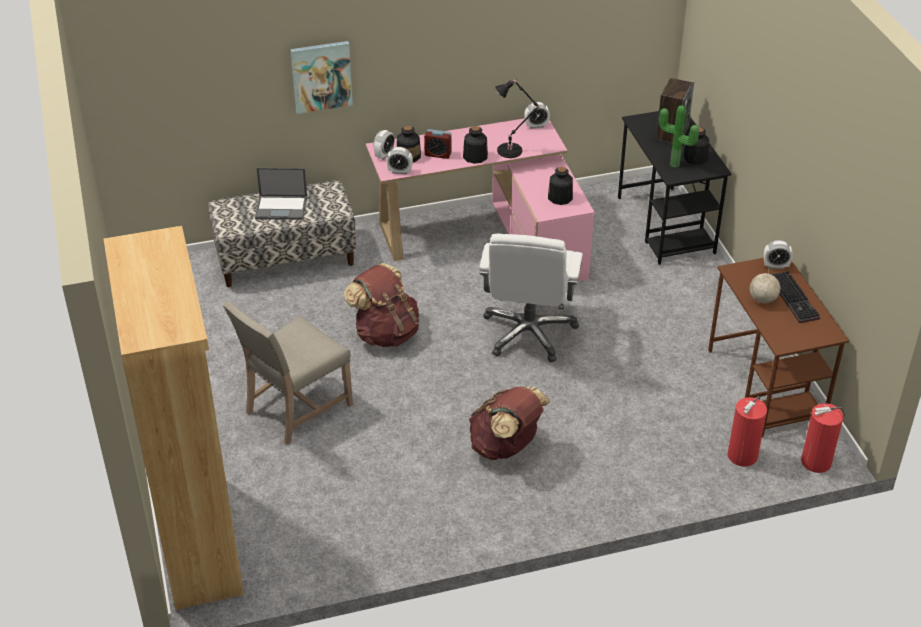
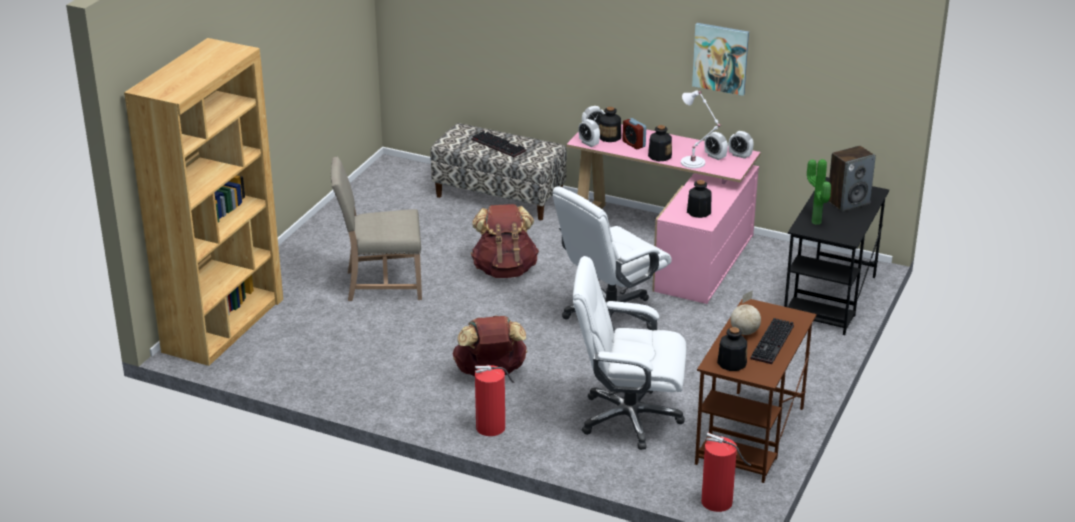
camera: 40 degrees right, 10 degrees down
laptop [255,168,307,220] -> keyboard [471,131,526,157]
picture [290,41,353,114] -> picture moved to [692,23,749,96]
black table lamp [496,79,540,158] -> white table lamp [681,90,720,168]
bottle [683,127,709,165] -> bottle moved to [717,327,747,371]
fire extinguisher [728,396,767,467] -> fire extinguisher moved to [475,365,514,436]
alarm clock [764,240,793,269] -> alarm clock moved to [704,132,728,160]
none -> white office chair [573,256,686,450]

